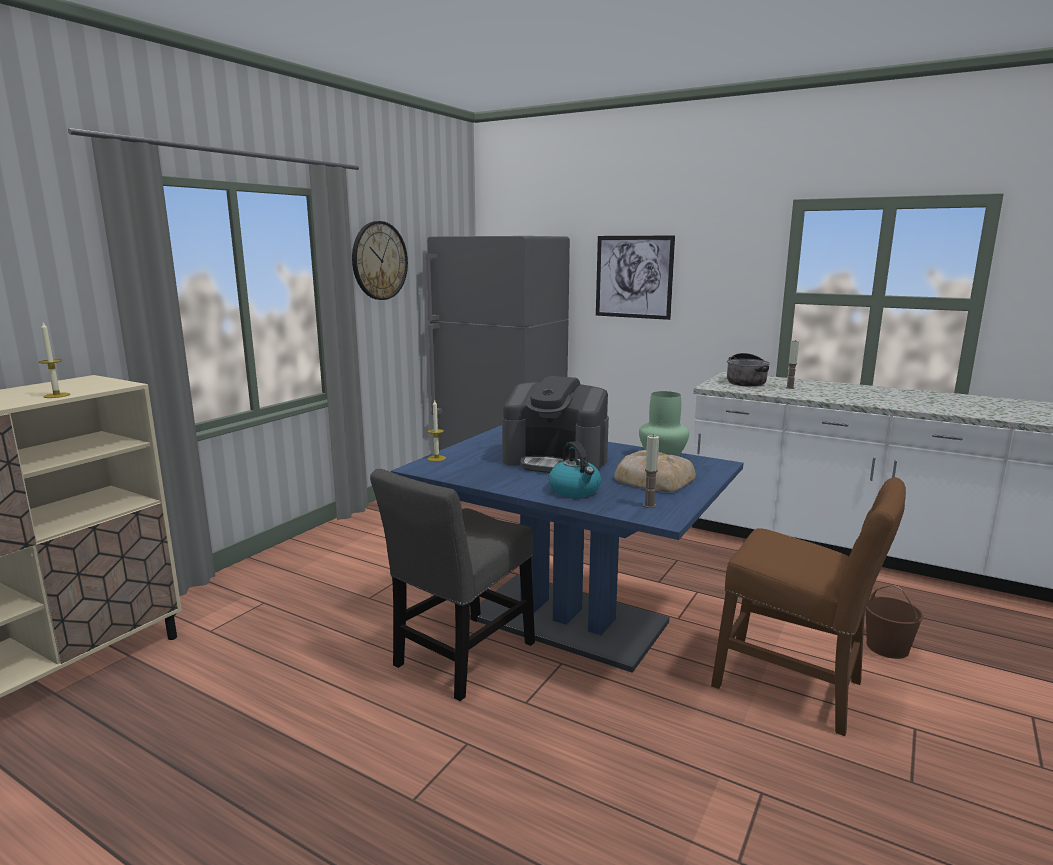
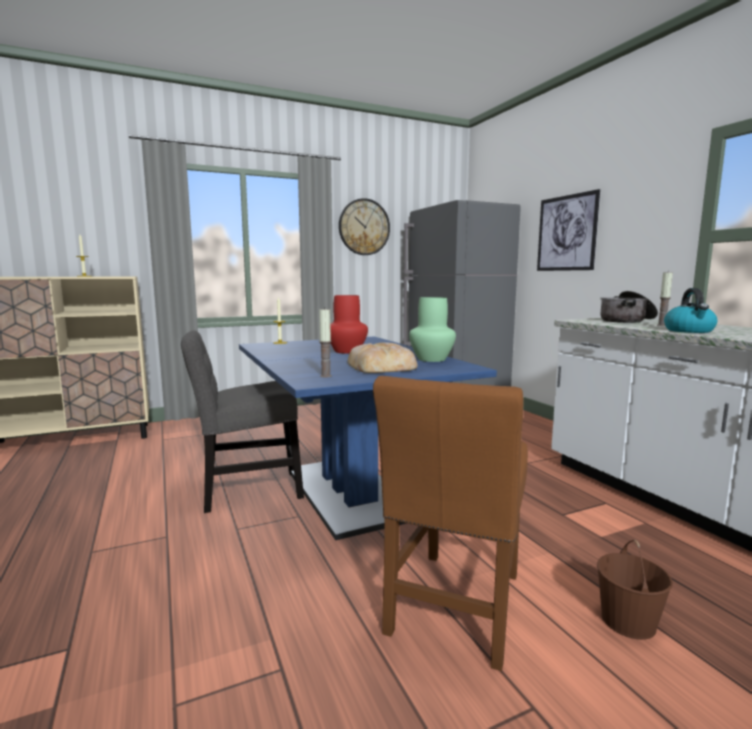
camera: 35 degrees right, 5 degrees down
coffee machine [502,376,609,473] -> red vase [330,295,368,354]
kettle [549,441,601,497] -> kettle moved to [664,288,717,333]
brown chair [711,477,906,736] -> brown chair turned 45 degrees clockwise [373,376,528,671]

